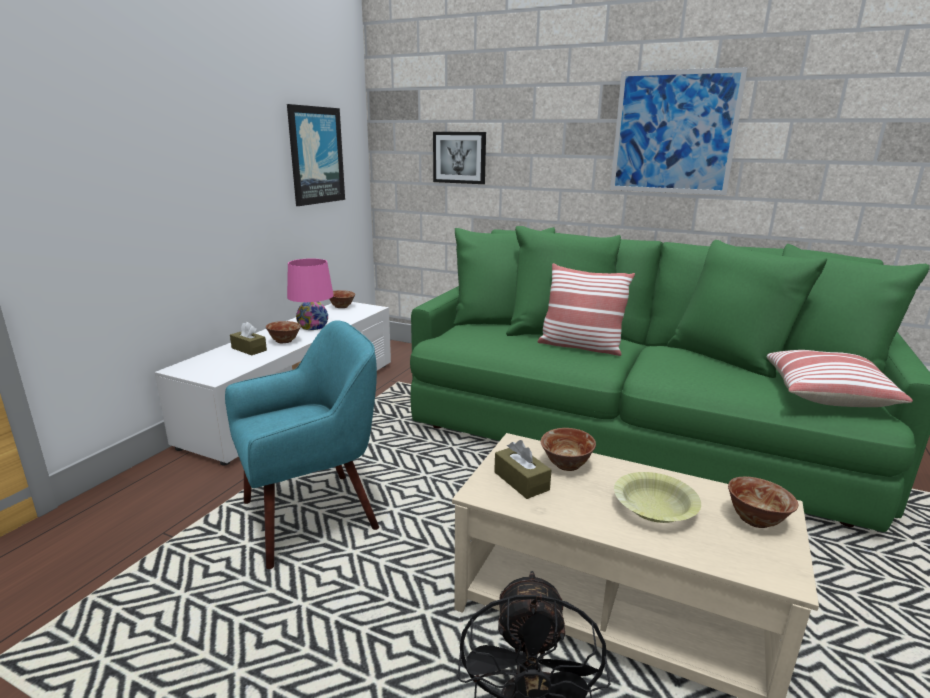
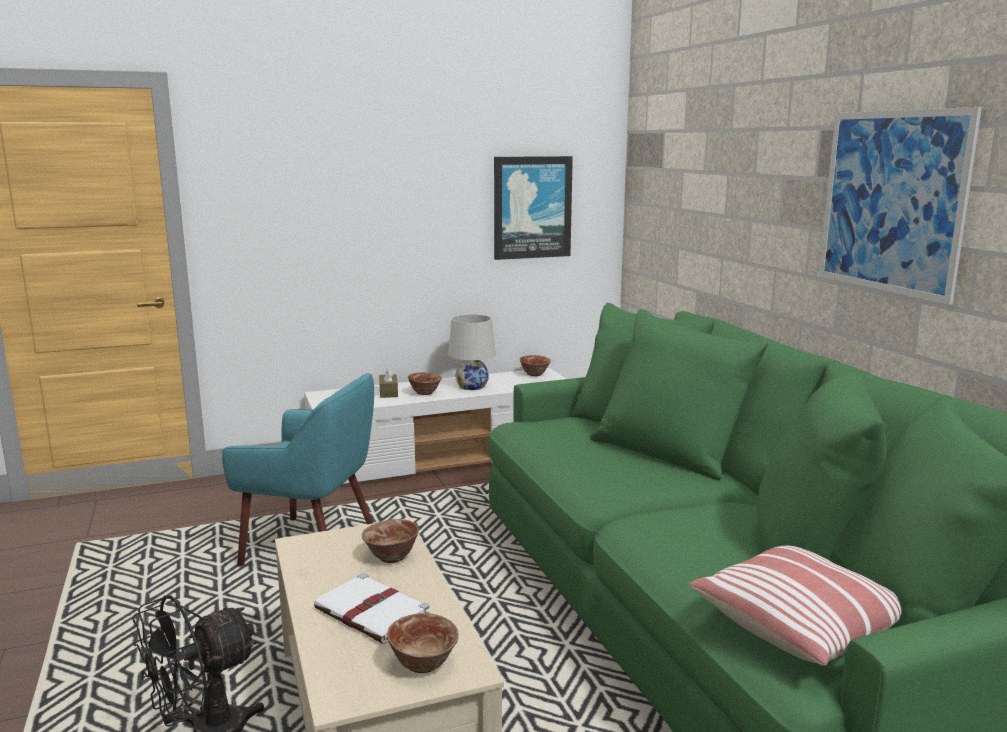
camera: 45 degrees right, 5 degrees down
pink table lamp [287,259,334,330] -> white table lamp [448,314,496,390]
picture [433,132,486,184] -> none
brown tissue box [494,440,552,499] -> none
pillow [537,263,635,356] -> none
yellow bowl [614,472,701,523] -> white book [314,574,429,644]

